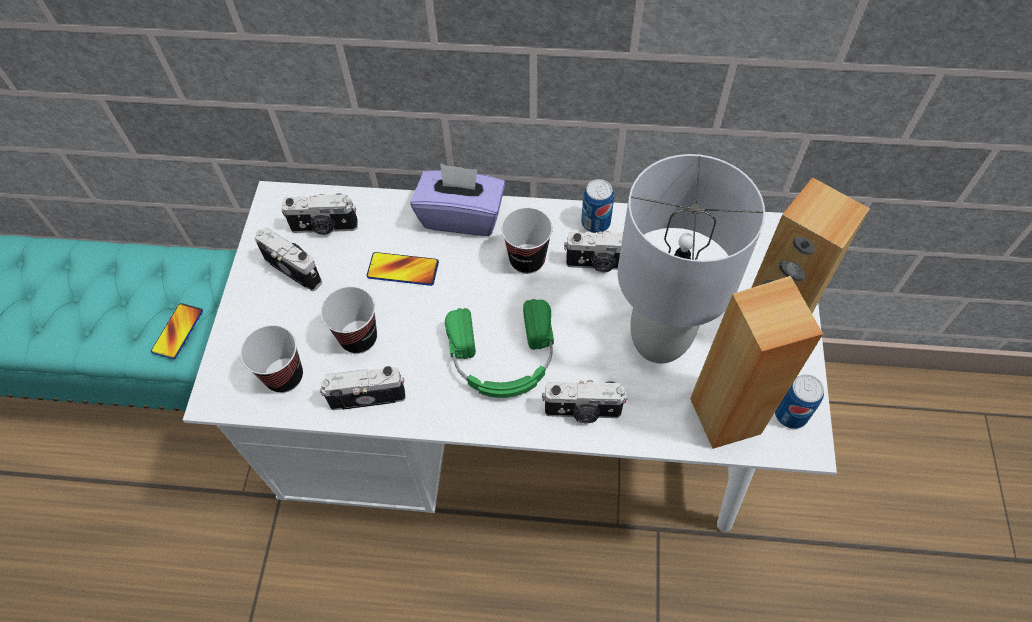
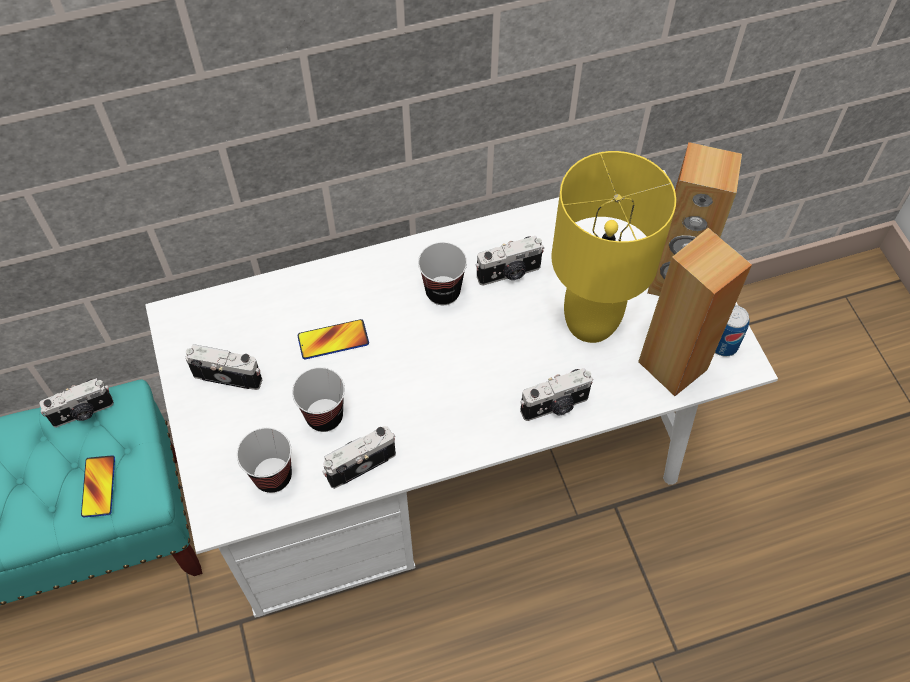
camera: 25 degrees left, 0 degrees up
camera [282,193,358,235] -> camera moved to [39,378,114,427]
purple tissue box [410,163,505,236] -> none
green headphones [445,299,554,398] -> none
can [581,179,614,233] -> none
grey table lamp [618,154,765,364] -> yellow table lamp [551,151,676,343]

